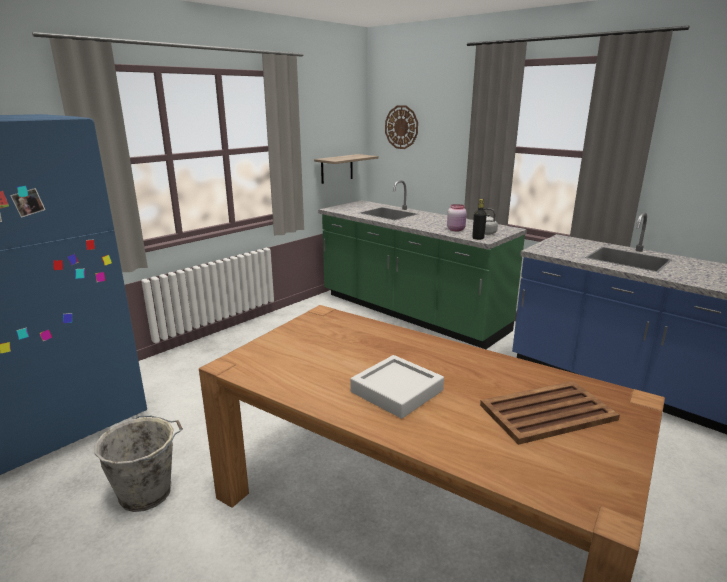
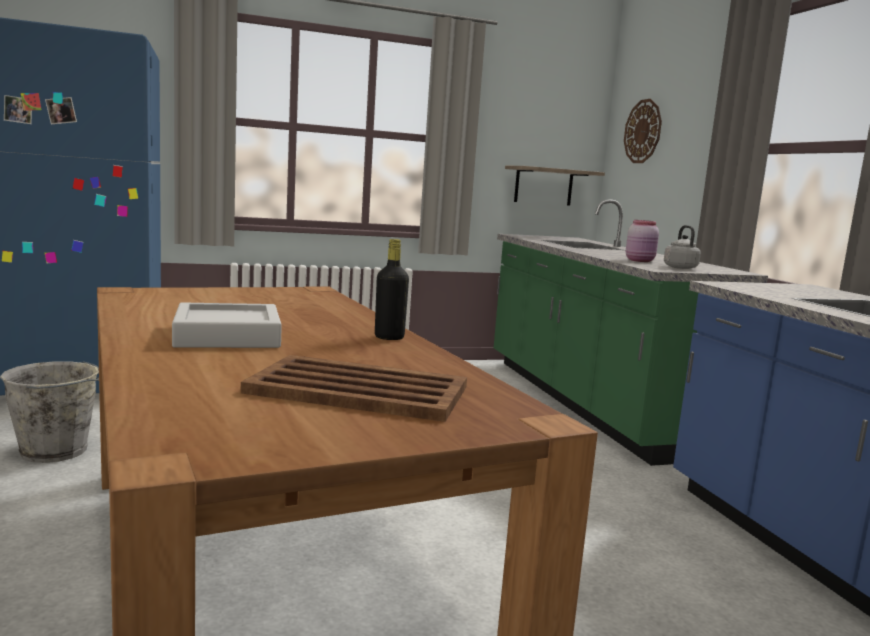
camera: 30 degrees right, 10 degrees down
black bottle [472,199,487,240] -> black bottle moved to [375,239,409,340]

